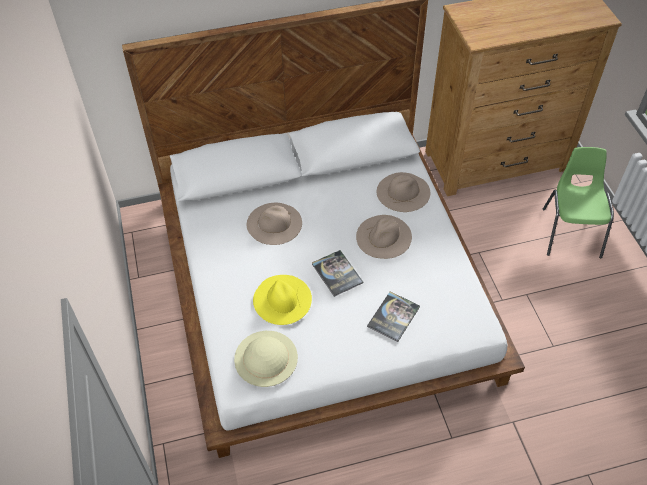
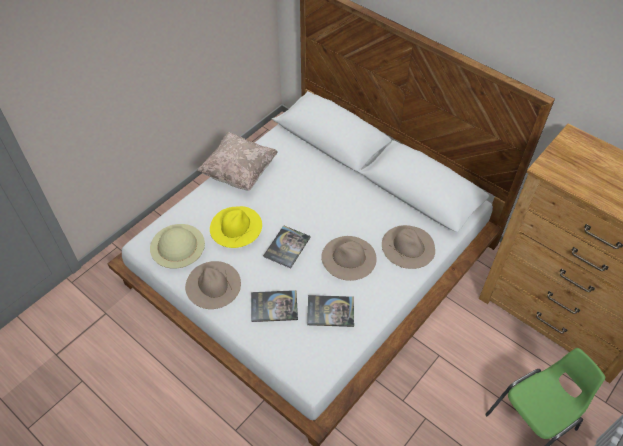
camera: 55 degrees right, 0 degrees up
beige hat [247,203,302,245] -> beige hat moved to [185,261,241,309]
none -> beige pillow [197,132,278,191]
none -> book [307,295,354,327]

